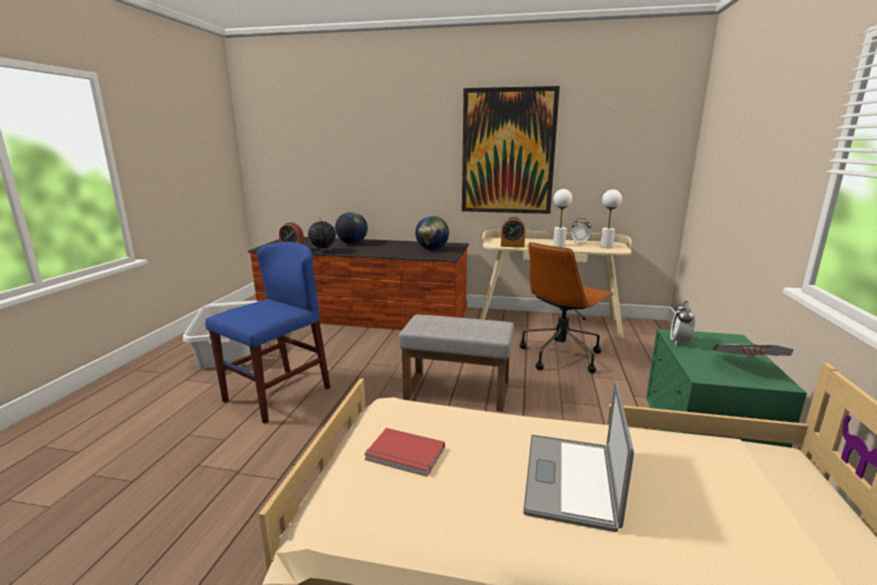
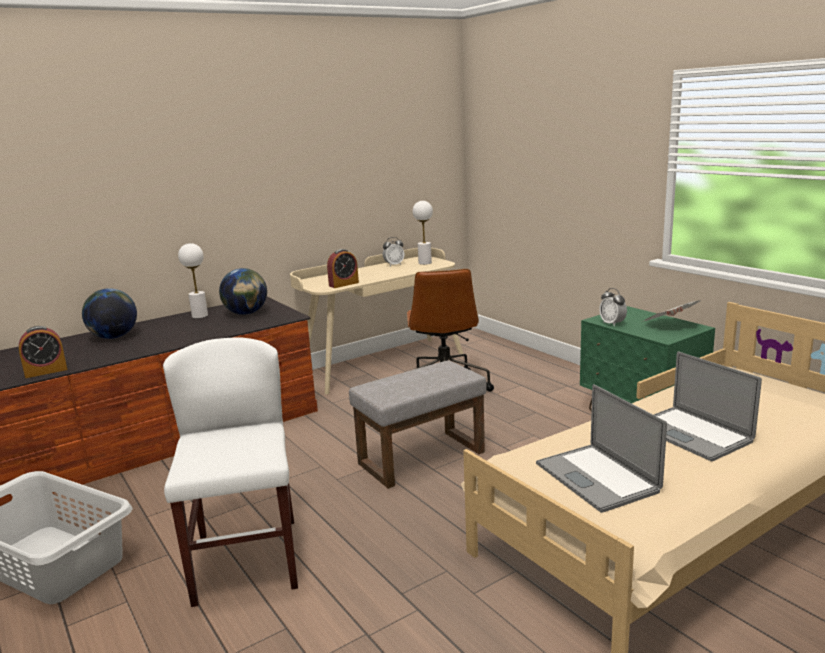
camera: 45 degrees left, 0 degrees up
blue chair [205,242,330,424] -> white chair [163,337,298,607]
globe [308,221,336,252] -> none
red book [364,428,445,477] -> laptop [536,384,667,513]
picture [462,86,560,214] -> none
white table lamp [553,189,572,247] -> white table lamp moved to [178,243,208,318]

